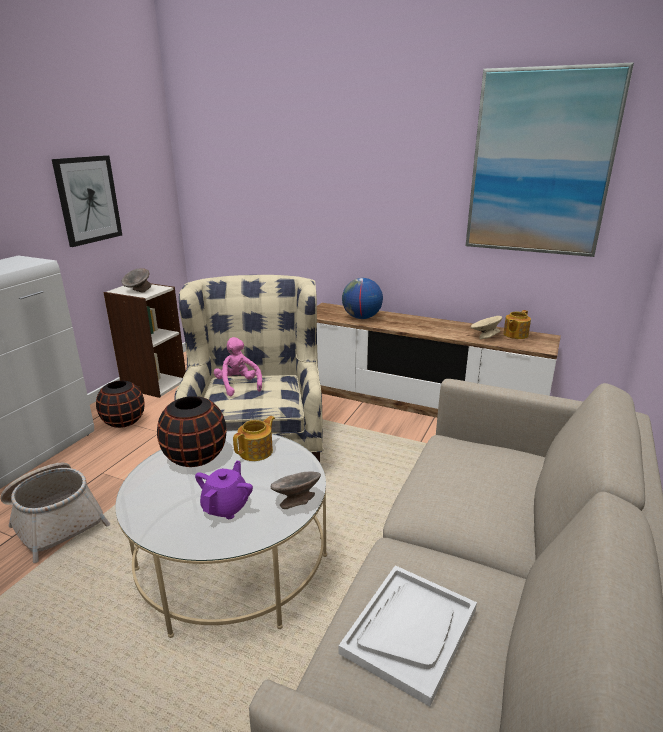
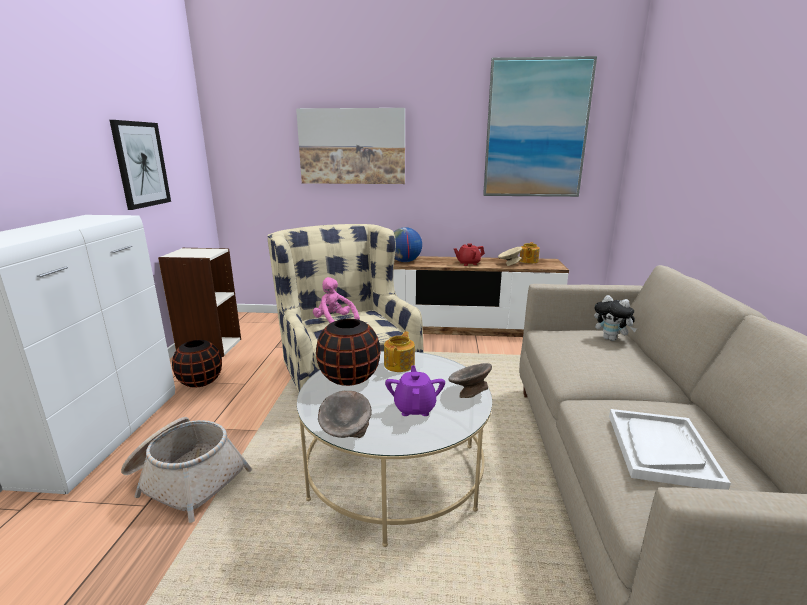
camera: 20 degrees left, 5 degrees down
grey bowl [122,268,151,293] -> grey bowl moved to [318,391,372,438]
none -> picture [296,108,405,184]
none -> red teapot [454,243,485,266]
none -> plush toy [594,295,637,341]

